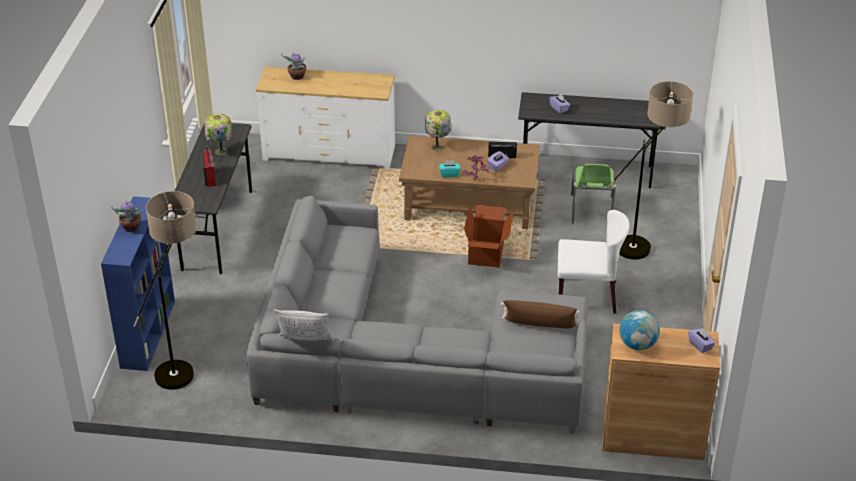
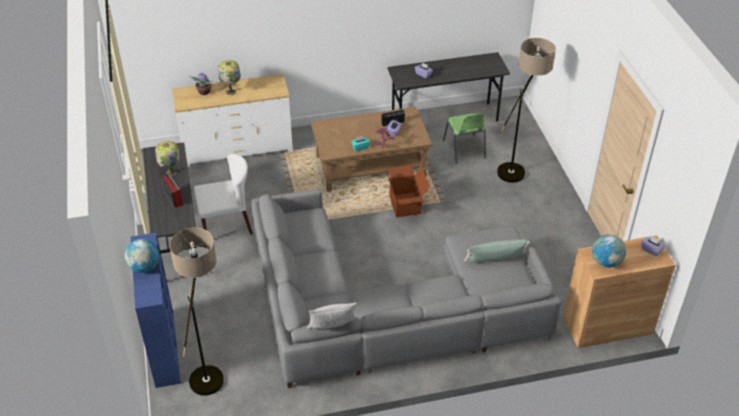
camera: 20 degrees left, 5 degrees up
potted plant [111,200,143,232] -> globe [125,239,159,273]
table lamp [425,110,451,151] -> table lamp moved to [218,60,241,95]
brown pillow [501,300,580,328] -> green pillow [464,240,530,262]
white chair [558,210,630,313] -> white chair moved to [194,154,253,235]

